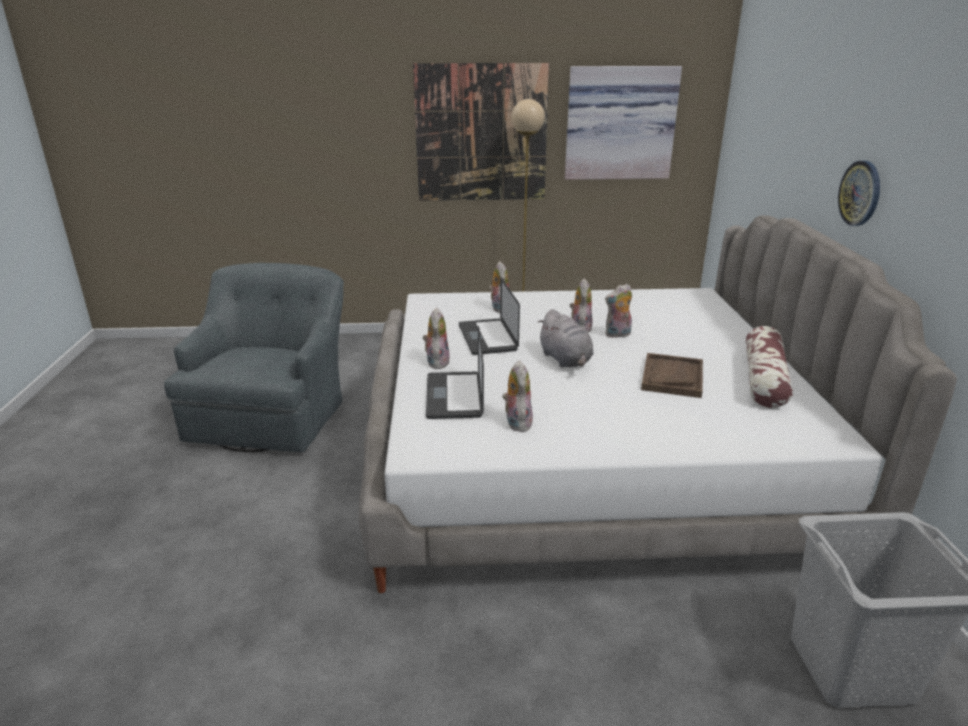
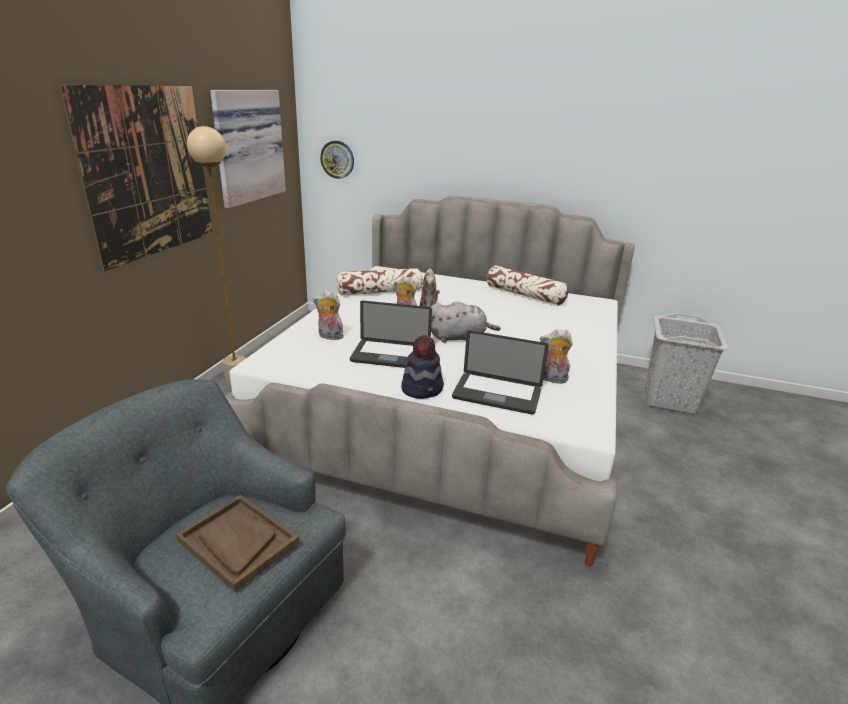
camera: 70 degrees left, 0 degrees up
plush toy [423,308,450,369] -> hat [401,335,444,399]
brown tray [641,353,703,398] -> brown tray moved to [176,495,299,592]
wall clock [838,161,880,226] -> wall clock moved to [320,141,354,179]
none -> pillow [336,268,423,295]

